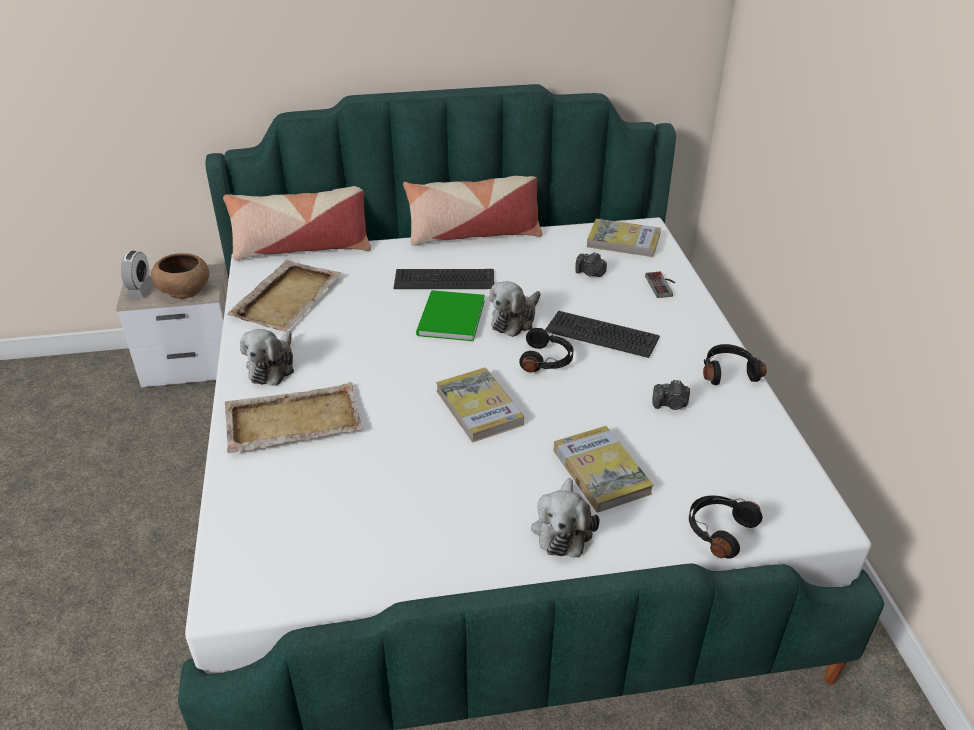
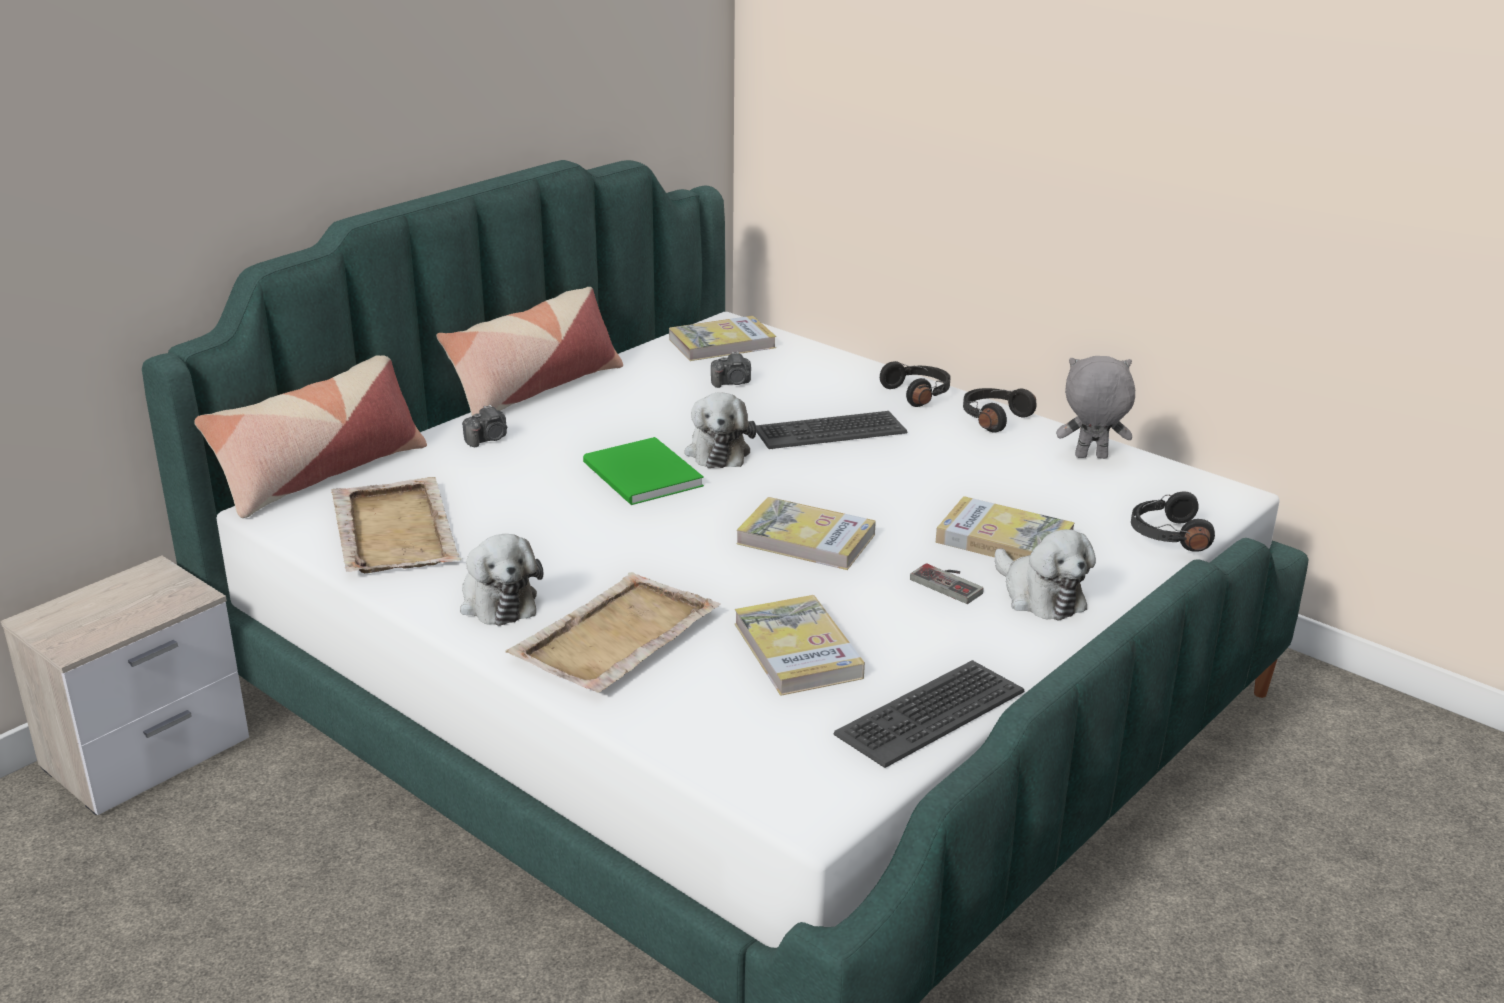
camera: 40 degrees left, 10 degrees down
alarm clock [121,251,153,298] -> none
brown bowl [151,253,209,299] -> none
keyboard [393,269,494,289] -> keyboard moved to [834,660,1024,768]
black headphones [519,328,573,372] -> black headphones moved to [880,361,950,407]
game controller [645,272,675,298] -> game controller moved to [910,563,984,604]
camera [652,380,690,410] -> camera moved to [462,405,507,447]
none -> book [735,595,865,696]
none -> grey plush toy [1056,356,1135,459]

